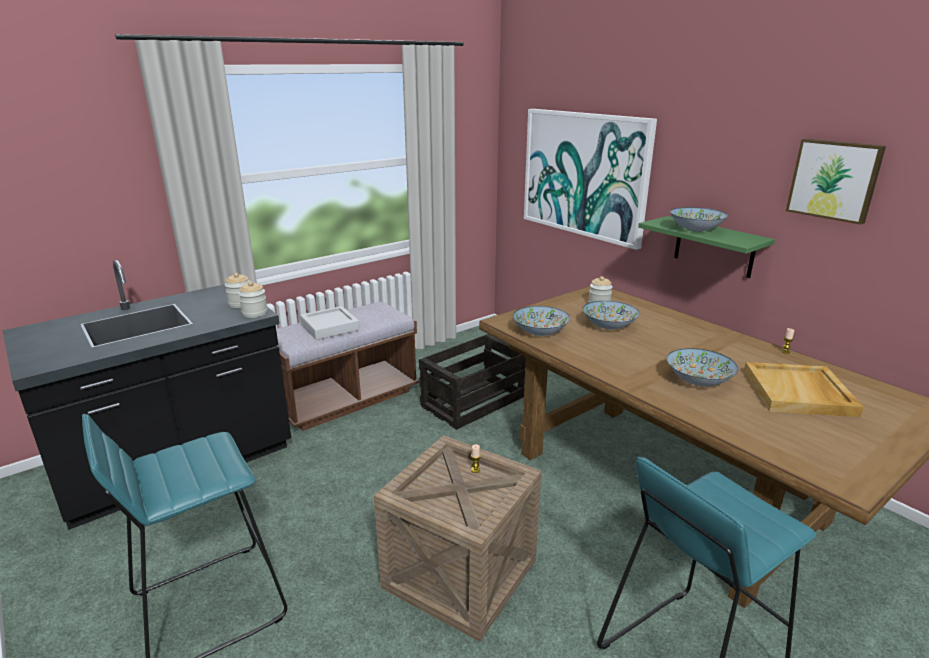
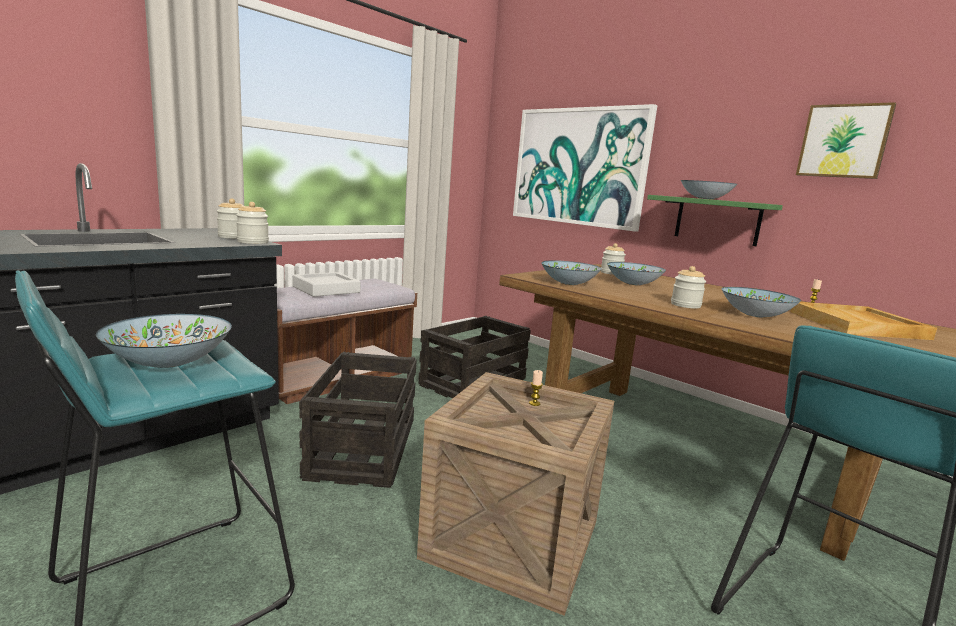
camera: 10 degrees left, 10 degrees down
none -> bowl [96,314,232,368]
none -> crate [299,352,417,488]
none -> jar [671,266,706,308]

